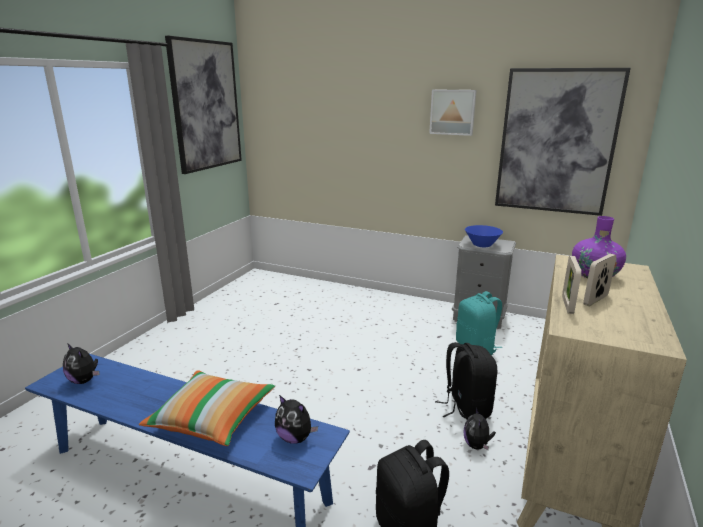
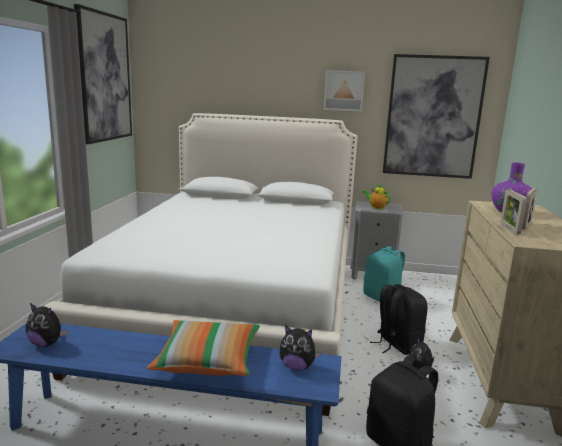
camera: 15 degrees left, 5 degrees down
blue bowl [465,225,503,247] -> teapot [363,184,390,209]
none -> white bed [44,113,358,416]

